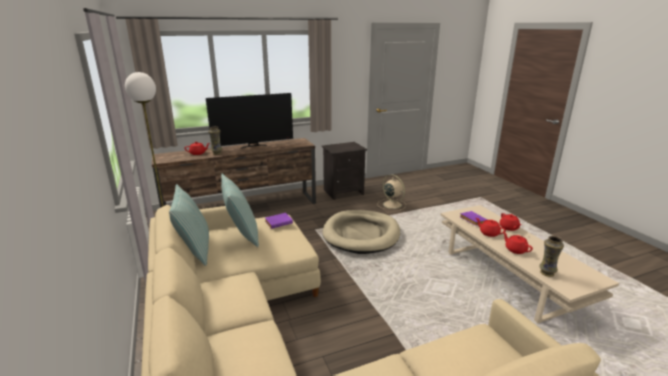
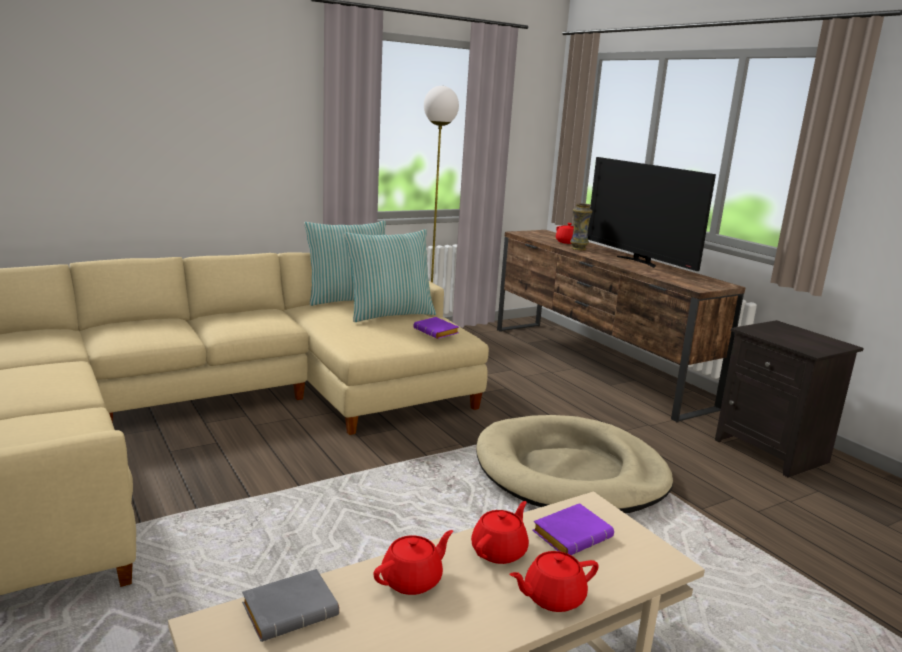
camera: 80 degrees right, 5 degrees down
beige fan [377,174,407,211] -> none
vase [539,236,564,277] -> grey book [242,569,339,642]

